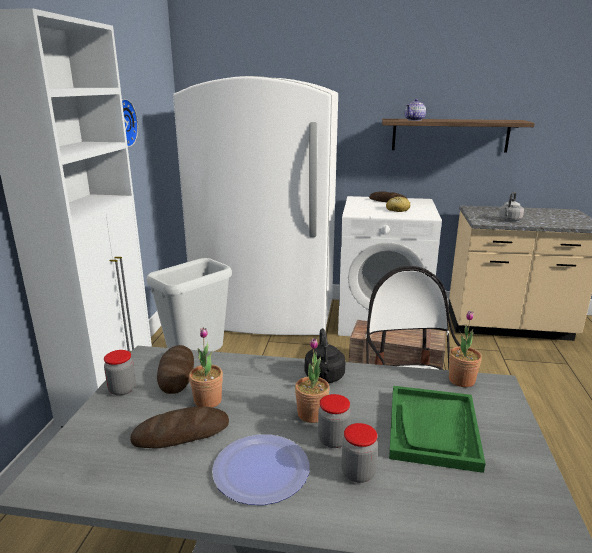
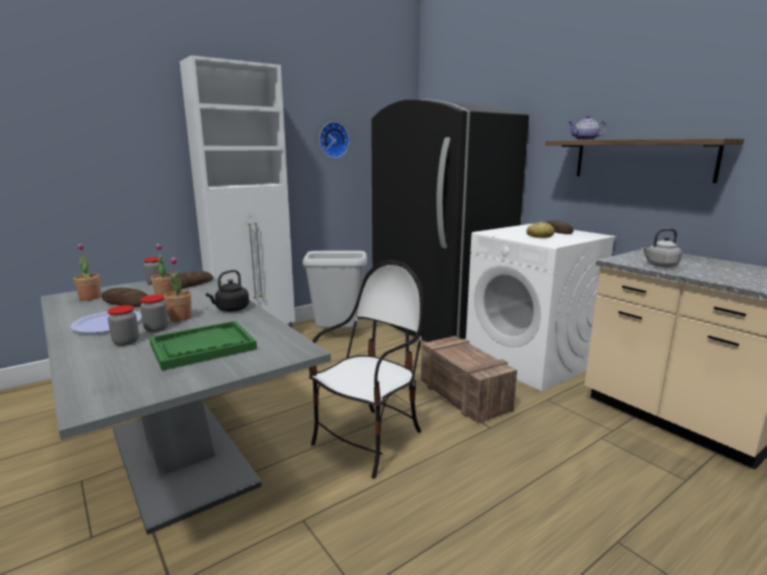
camera: 45 degrees right, 5 degrees down
white fridge [173,76,338,335] -> black fridge [371,99,529,342]
potted plant [449,311,482,387] -> potted plant moved to [74,243,101,301]

